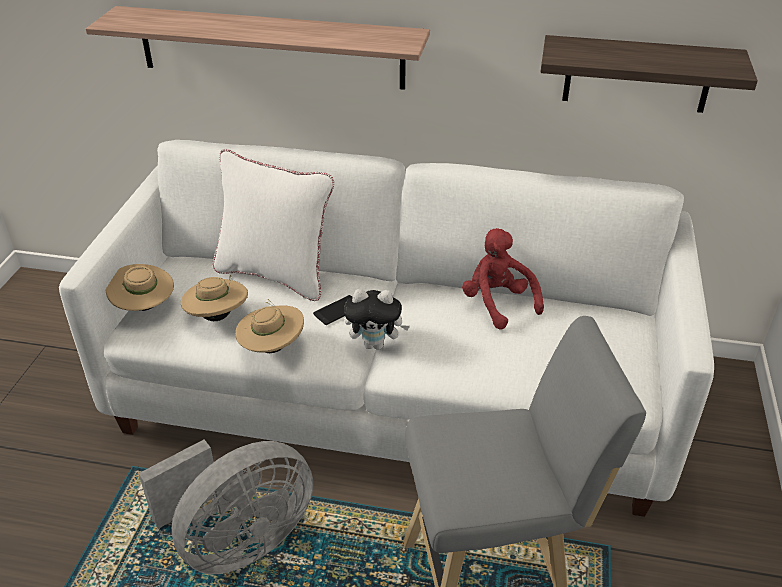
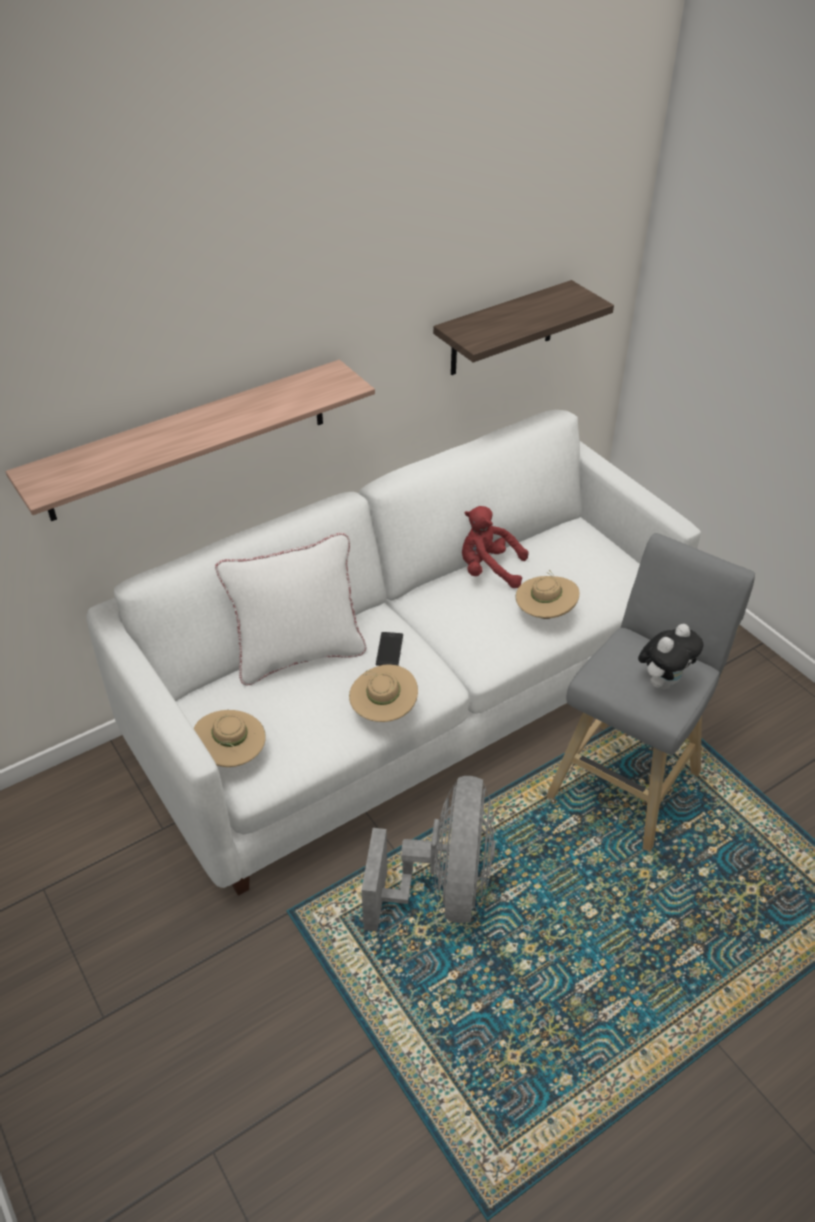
camera: 45 degrees left, 5 degrees up
beige hat [181,275,248,321] -> beige hat moved to [516,570,579,619]
plush toy [344,289,410,350] -> plush toy moved to [638,624,703,690]

